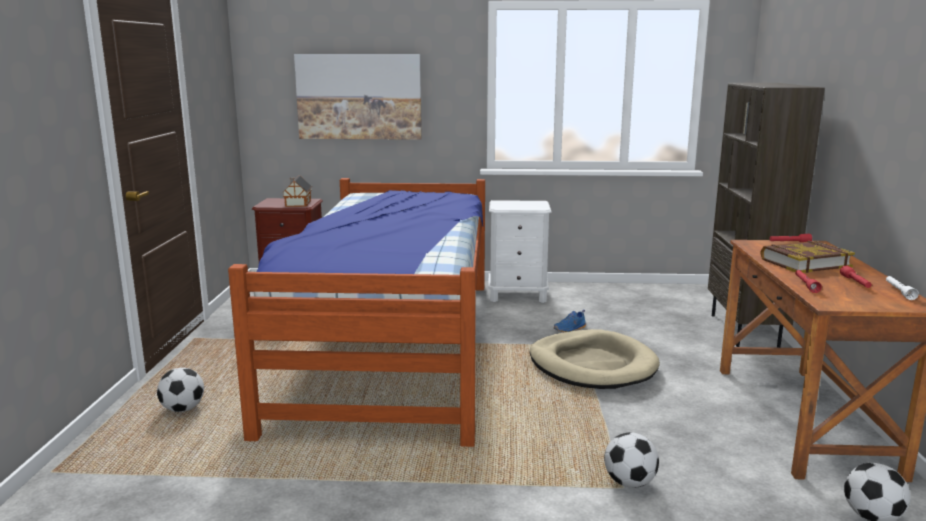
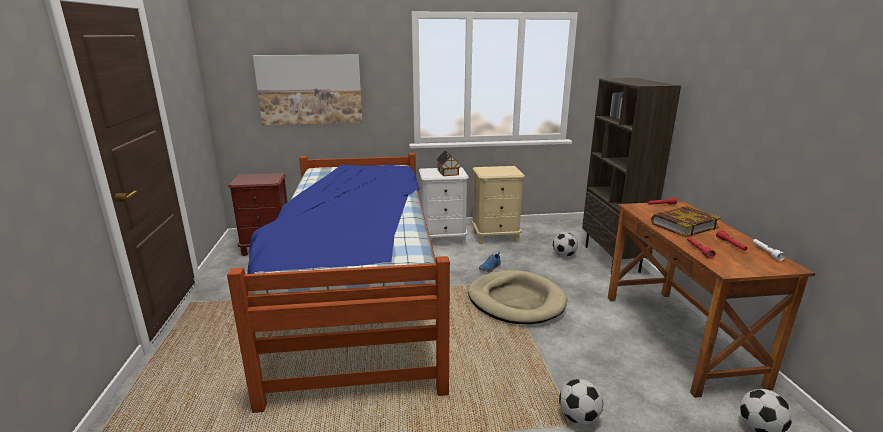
camera: 10 degrees left, 5 degrees up
football [157,368,204,412] -> football moved to [553,232,578,257]
toy house [282,176,312,207] -> toy house moved to [436,151,461,176]
none -> beige nightstand [471,166,525,244]

